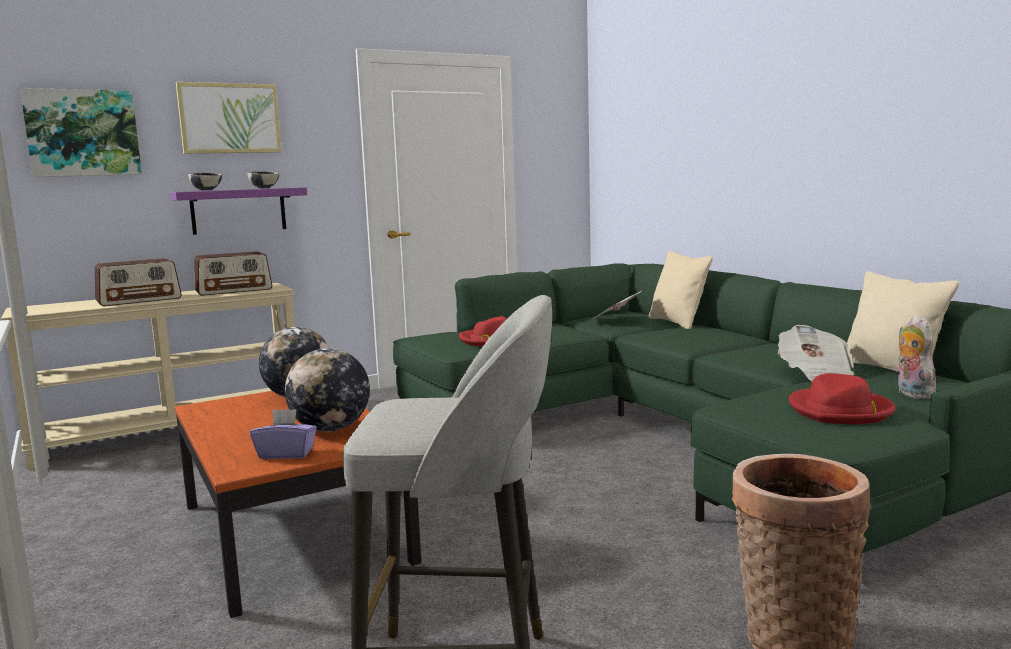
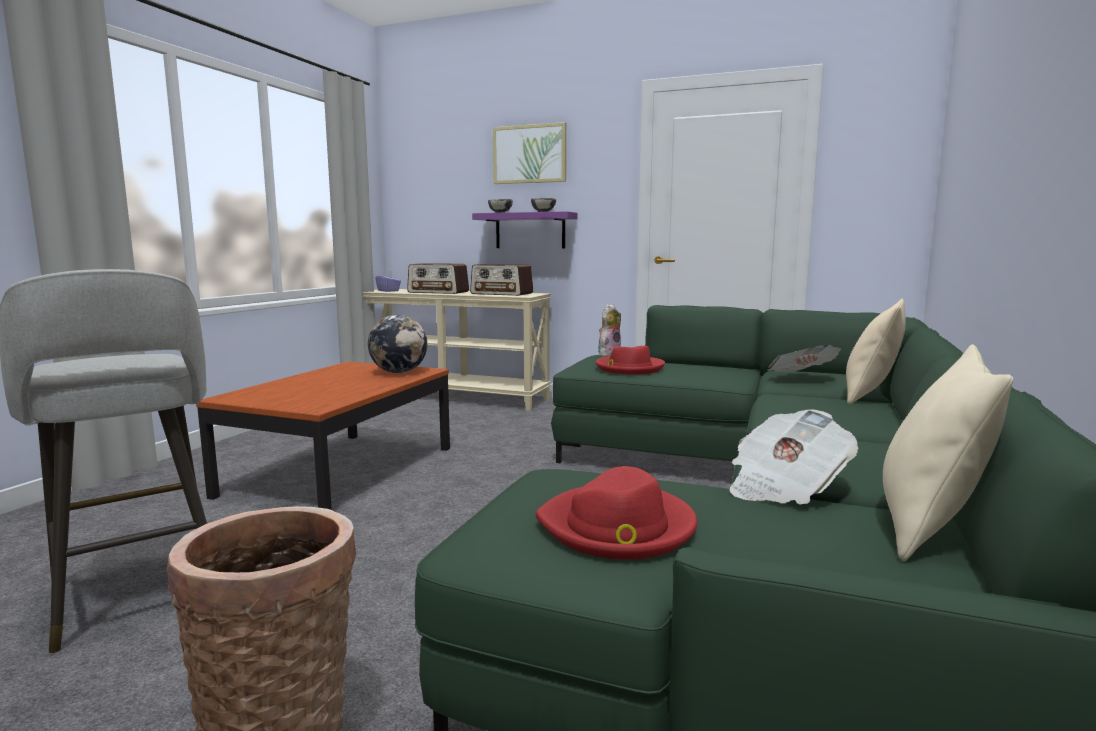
camera: 50 degrees right, 0 degrees up
picture [20,88,142,177] -> none
purple tissue box [250,409,317,459] -> purple tissue box moved to [375,270,401,292]
globe [285,348,370,432] -> none
plush toy [898,316,936,400] -> plush toy moved to [598,304,621,356]

